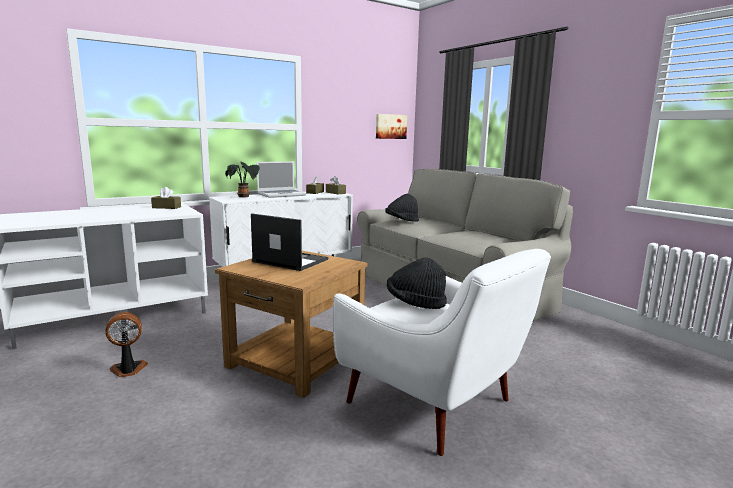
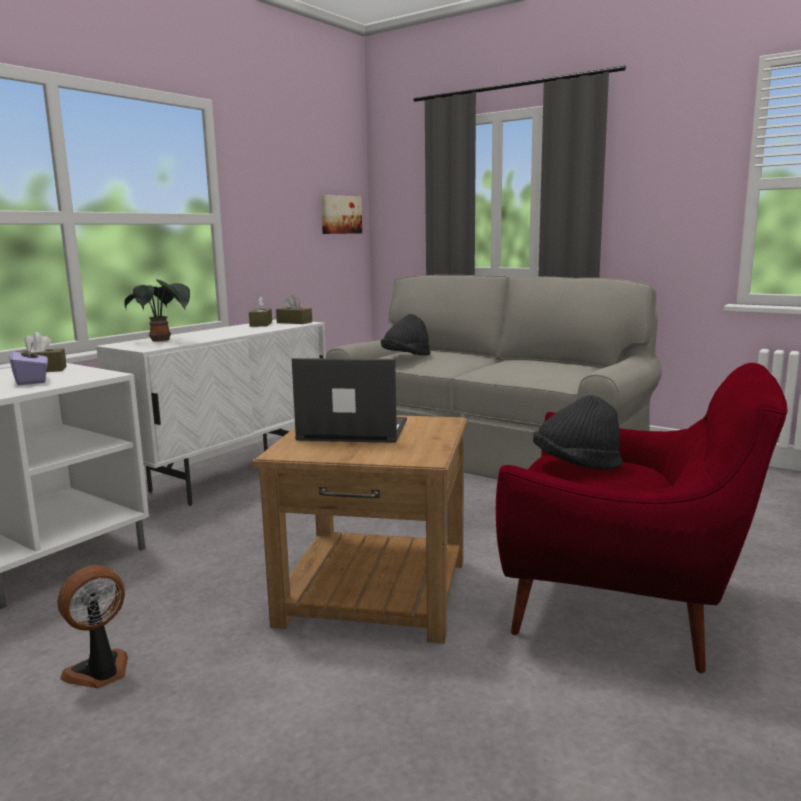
camera: 20 degrees left, 0 degrees up
laptop [257,161,306,198] -> none
white armchair [333,249,551,456] -> red armchair [496,363,787,673]
none -> purple tissue box [10,342,48,385]

